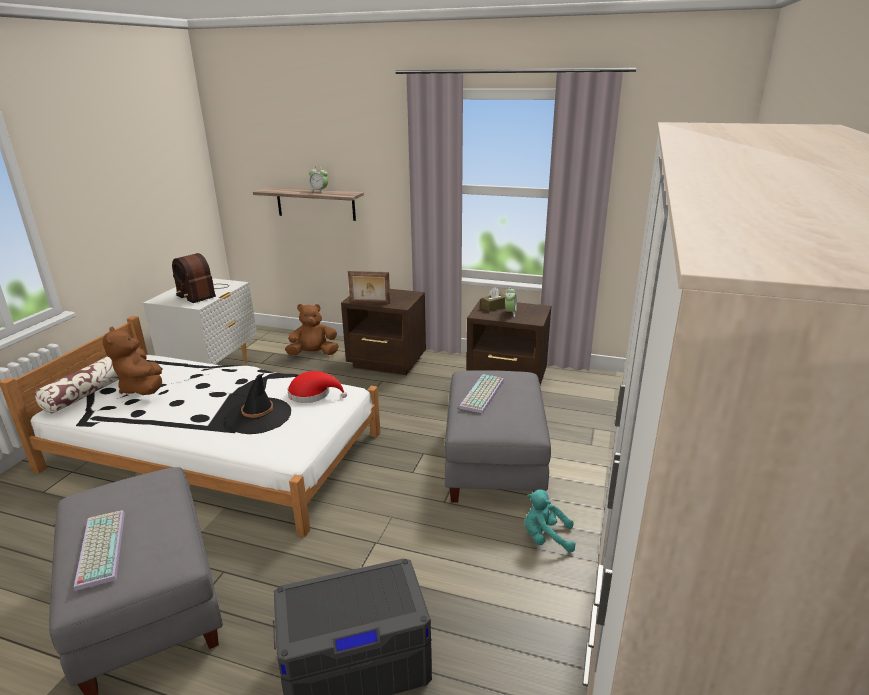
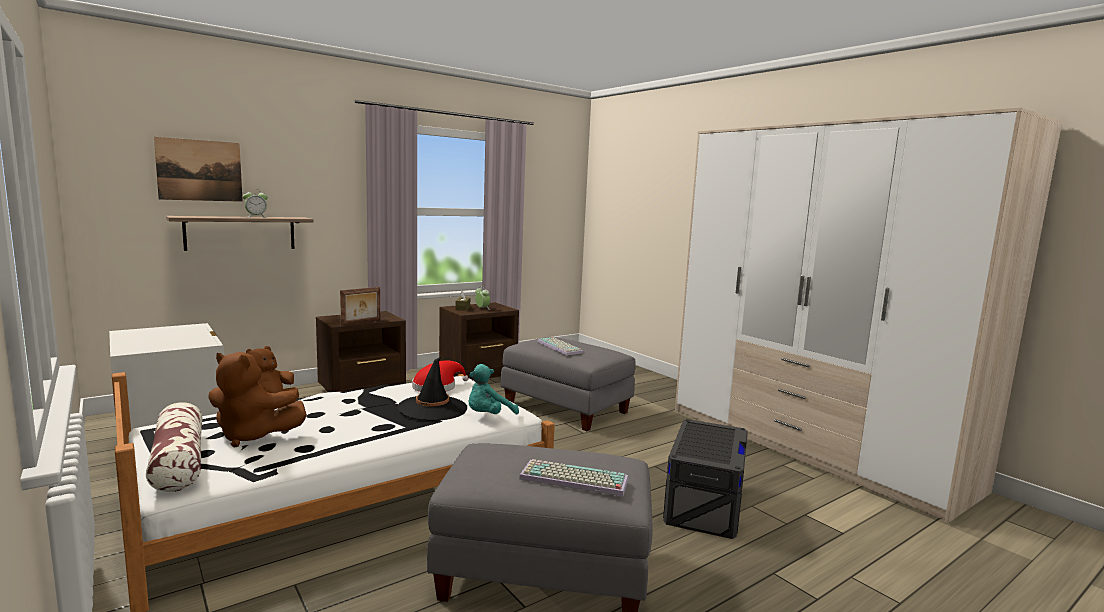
camera: 55 degrees left, 15 degrees down
radio [172,253,229,303] -> none
turquoise plush toy [525,489,576,553] -> turquoise plush toy moved to [468,364,519,414]
none -> picture [154,137,243,202]

